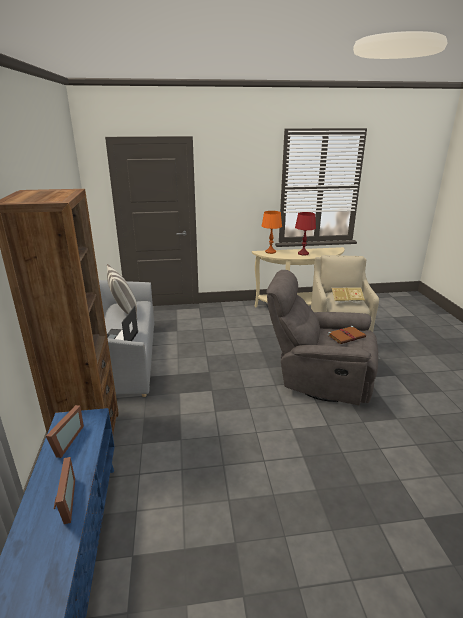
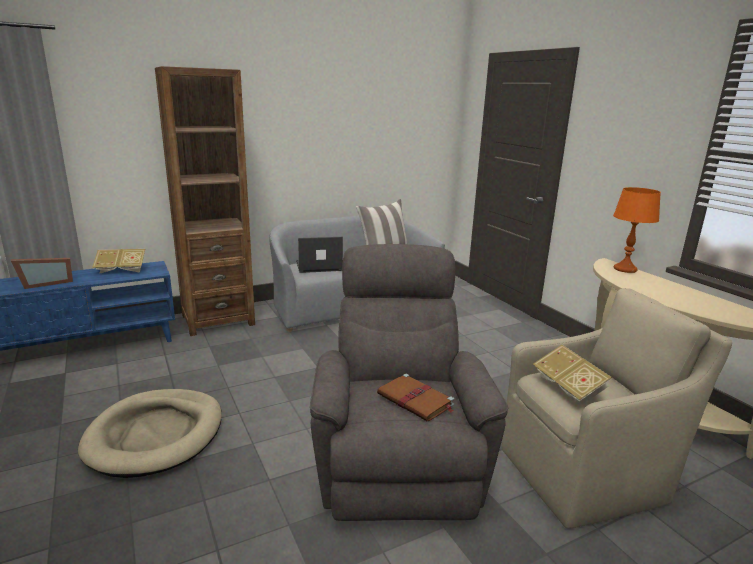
camera: 70 degrees right, 5 degrees down
picture frame [46,405,84,458] -> book [92,249,145,274]
red table lamp [295,212,316,256] -> none
none -> beige dog bed [78,389,222,478]

